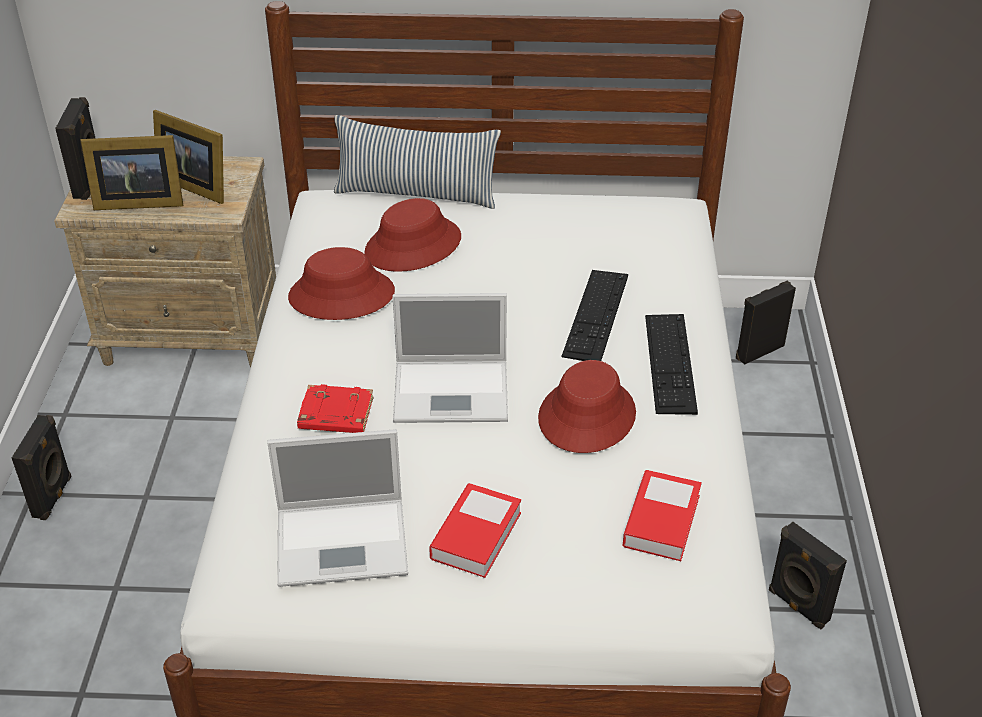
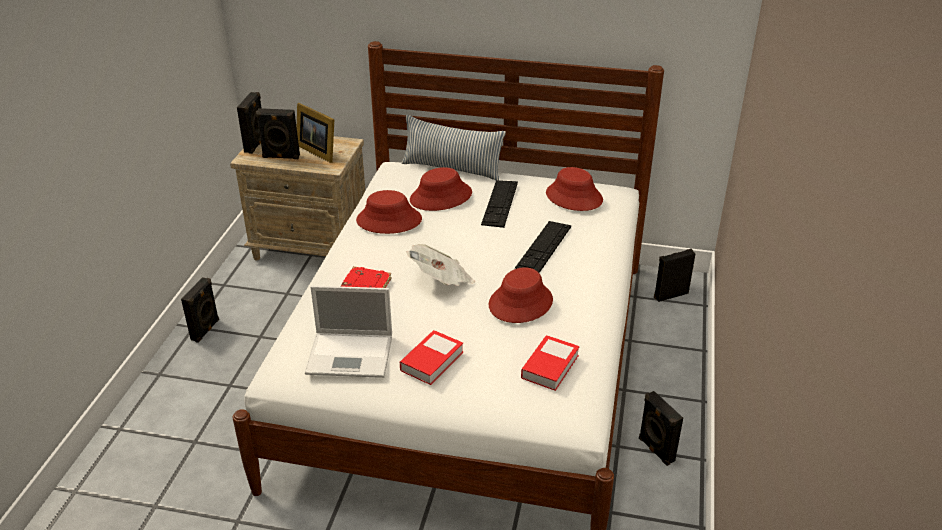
camera: 10 degrees right, 5 degrees down
picture frame [81,135,183,210] -> black speaker [256,108,300,159]
laptop [393,293,508,423] -> newspaper [406,244,475,286]
keyboard [645,314,698,415] -> keyboard moved to [481,180,518,228]
none -> red hat [546,167,603,211]

